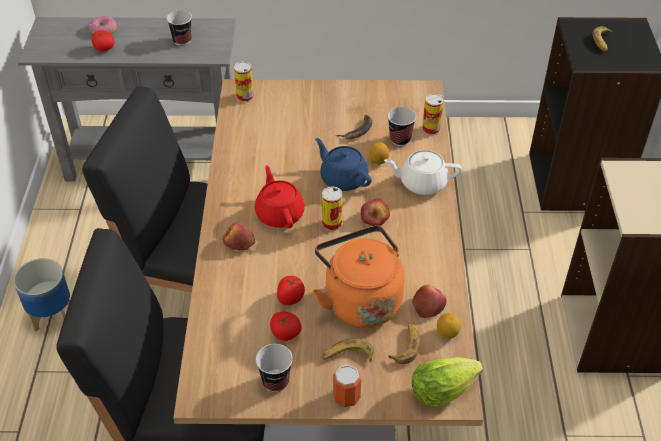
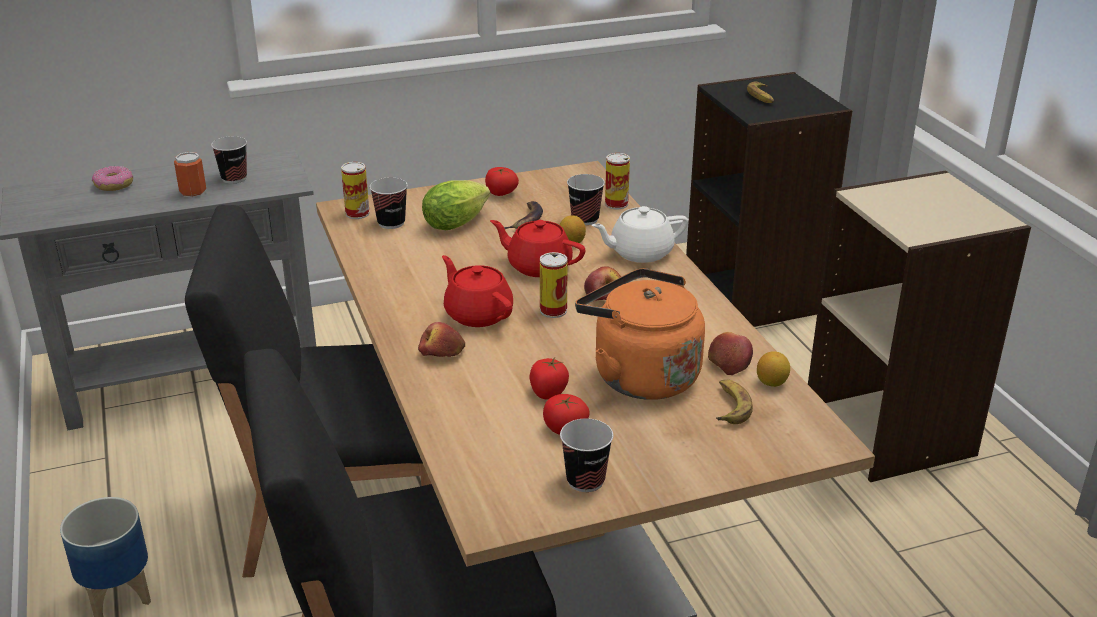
camera: 20 degrees left, 15 degrees down
tomato [92,30,115,51] -> tomato moved to [485,167,519,196]
blue teapot [315,138,372,191] -> red teapot [490,220,586,277]
banana [322,338,374,363] -> none
can [333,364,361,407] -> can moved to [174,152,206,198]
lettuce [412,357,483,406] -> lettuce moved to [422,180,490,230]
none -> cup [370,177,408,229]

